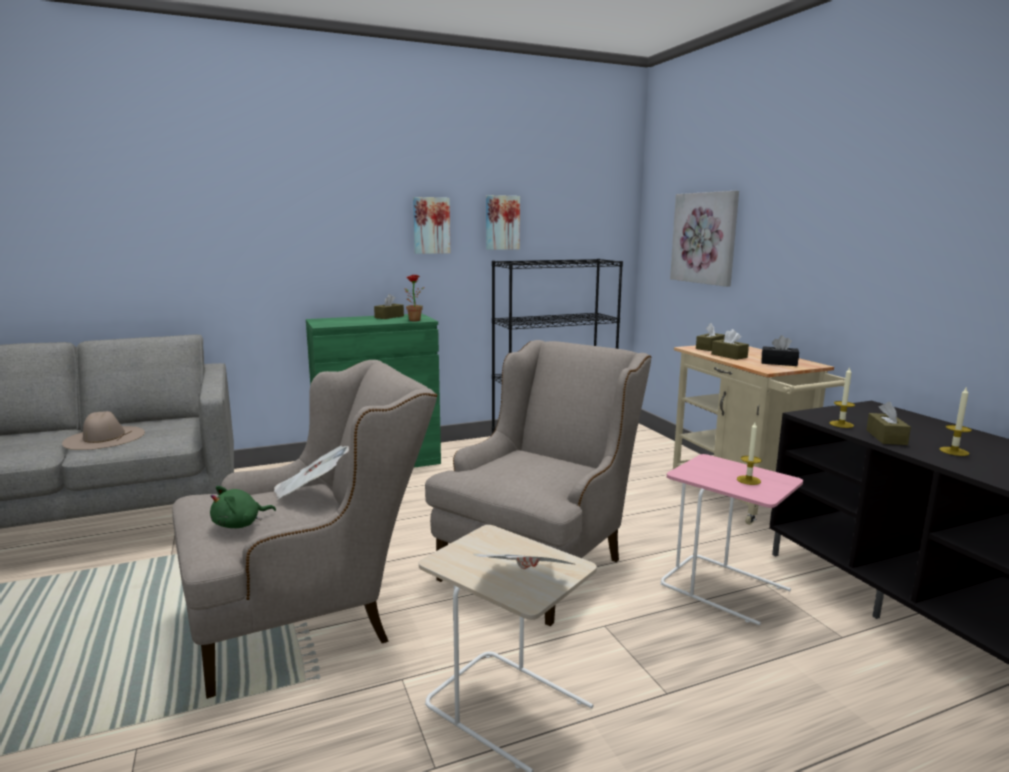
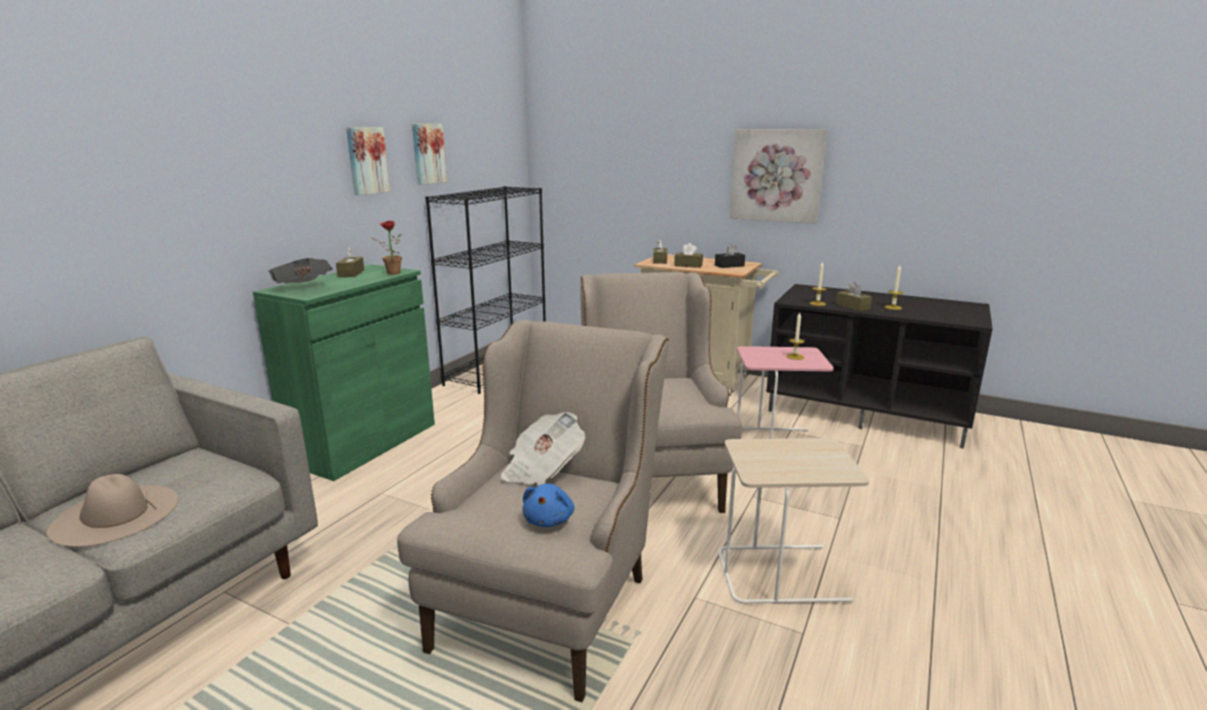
camera: 40 degrees left, 5 degrees up
green plush toy [210,486,276,528] -> blue plush toy [523,483,575,527]
newspaper [473,554,574,569] -> newspaper moved to [269,258,333,283]
picture [670,191,739,287] -> picture moved to [730,130,827,224]

